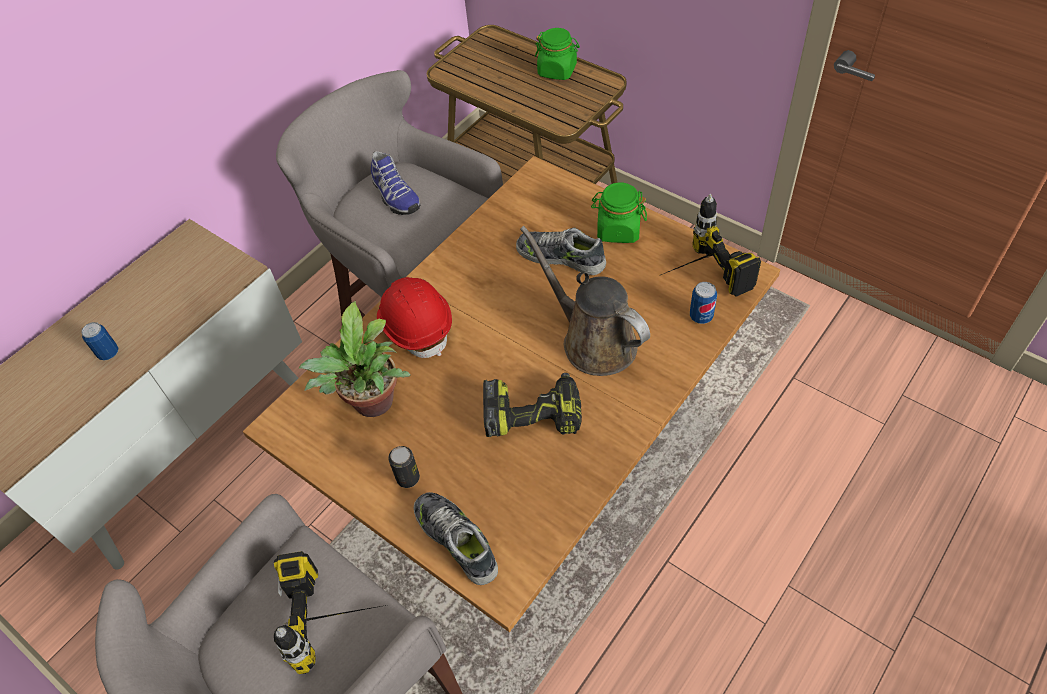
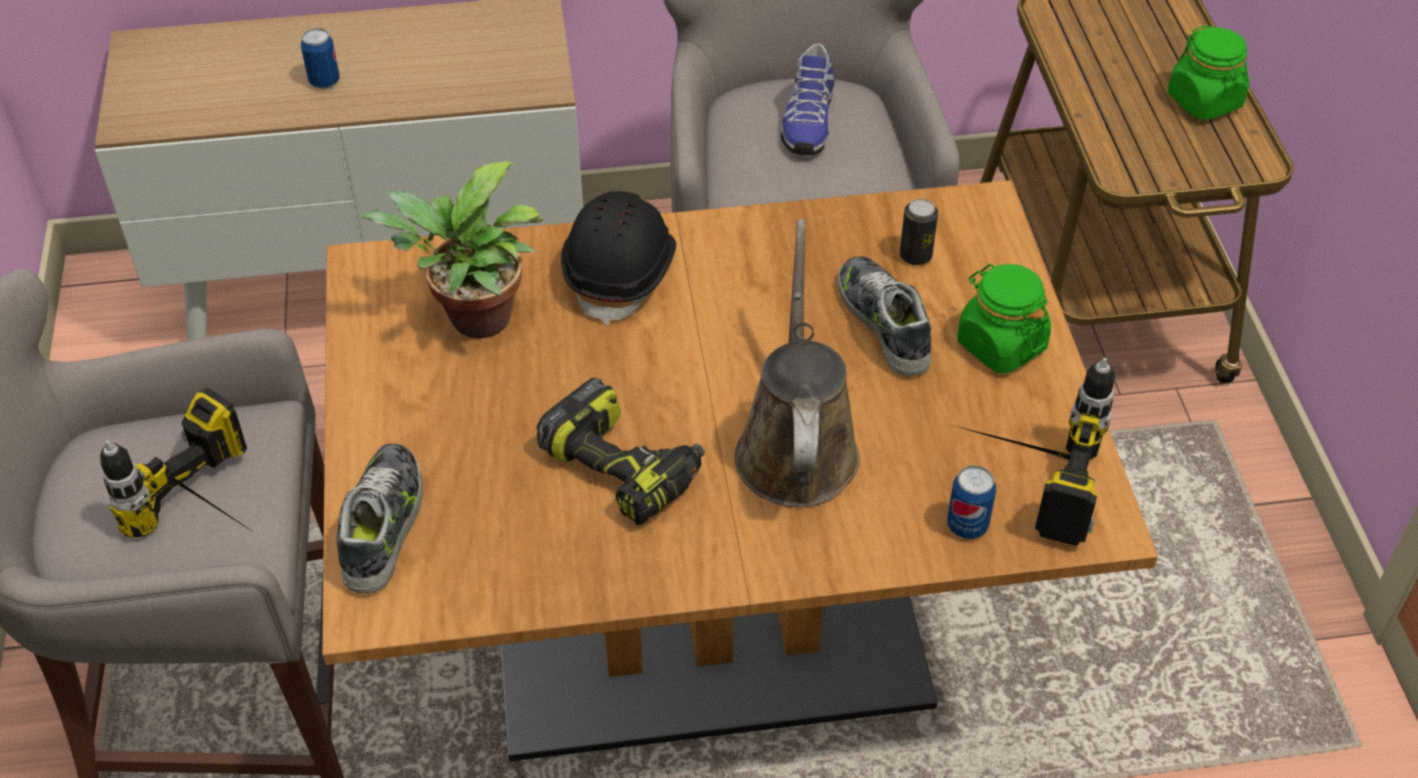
camera: 40 degrees right, 5 degrees down
red hard hat [377,277,452,358] -> black hard hat [561,191,676,326]
can [388,446,420,488] -> can moved to [900,199,938,265]

